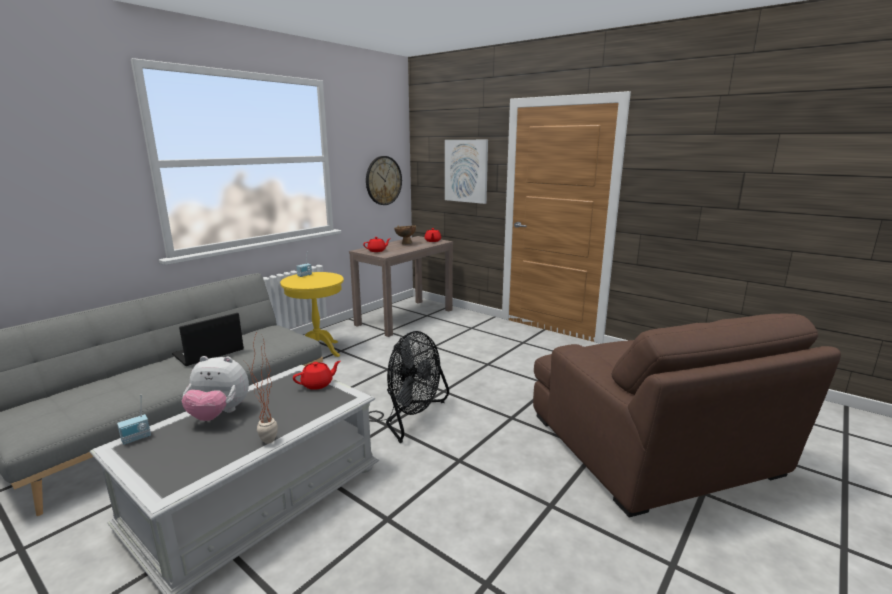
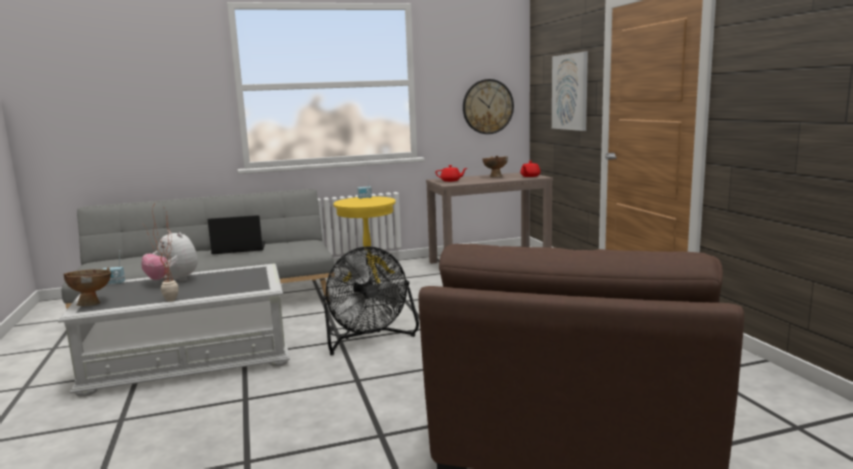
camera: 35 degrees right, 5 degrees down
red teapot [293,361,341,390] -> none
none -> brown bowl [63,267,111,306]

